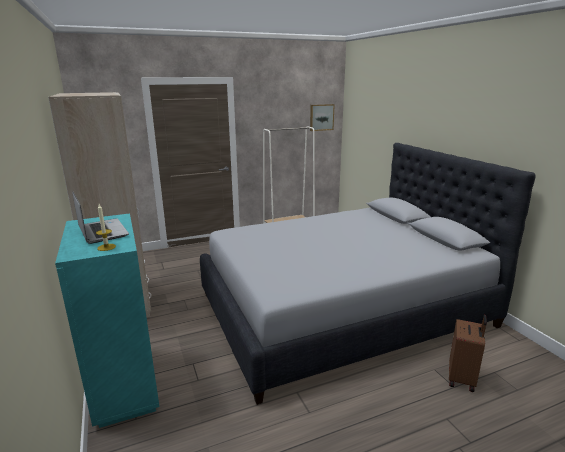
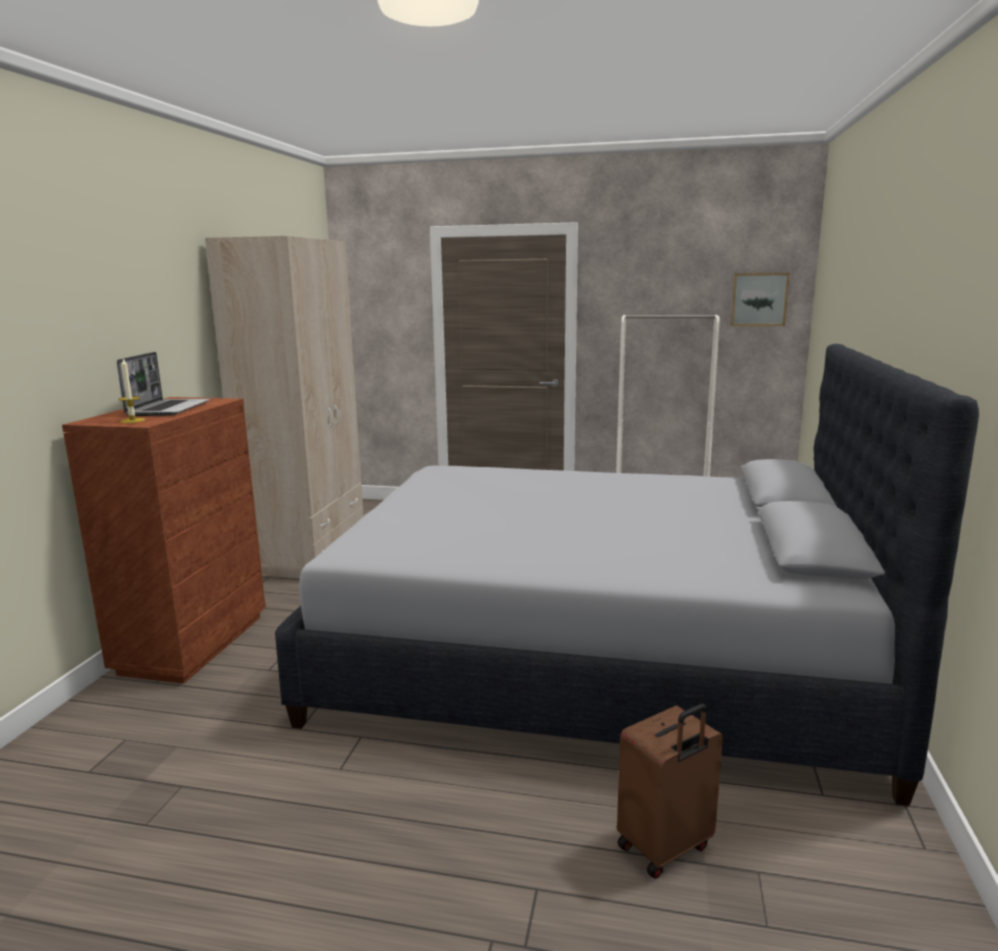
camera: 35 degrees right, 5 degrees down
turquoise dresser [55,213,159,428] -> brown dresser [62,397,266,684]

